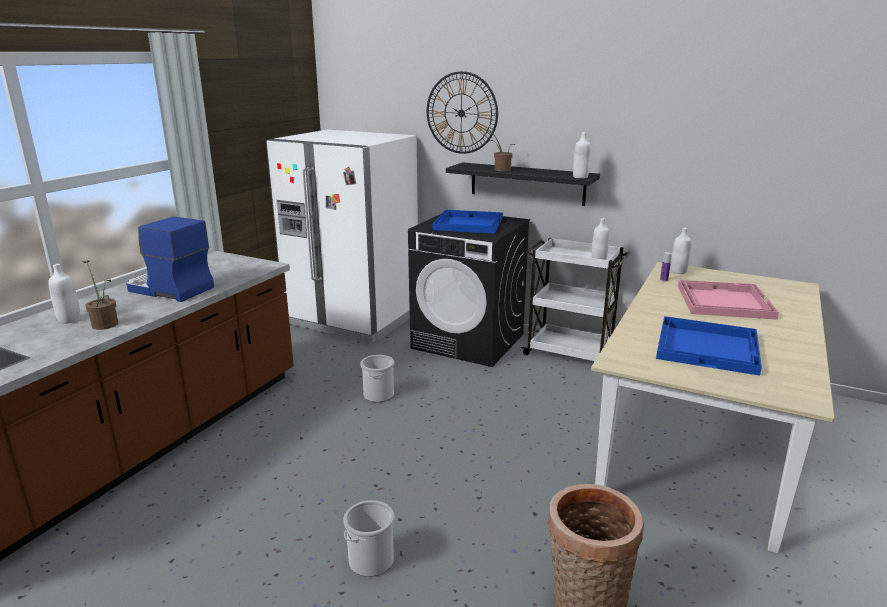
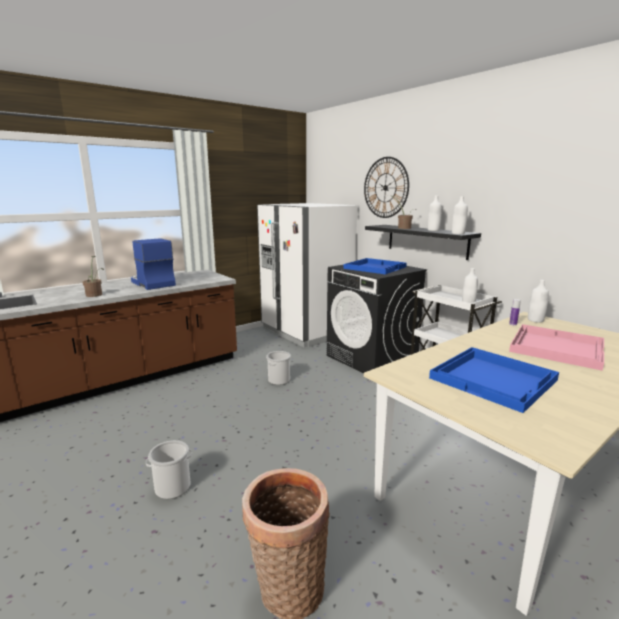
camera: 25 degrees right, 5 degrees down
white bottle [48,264,81,324] -> white bottle moved to [428,196,442,231]

